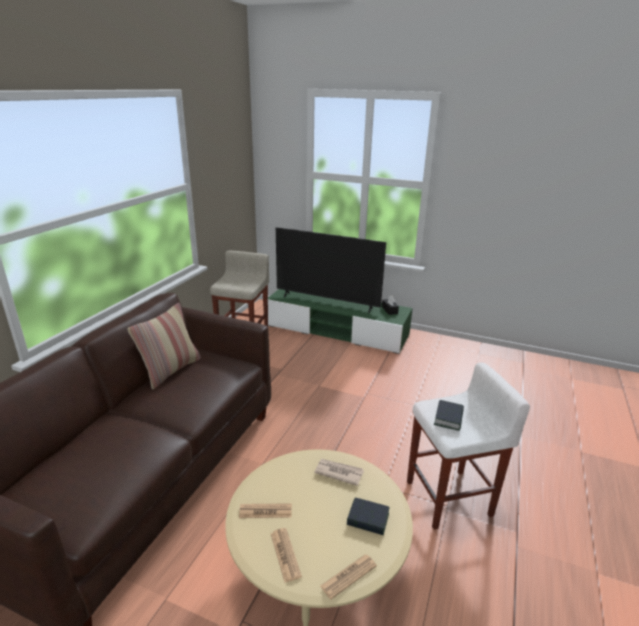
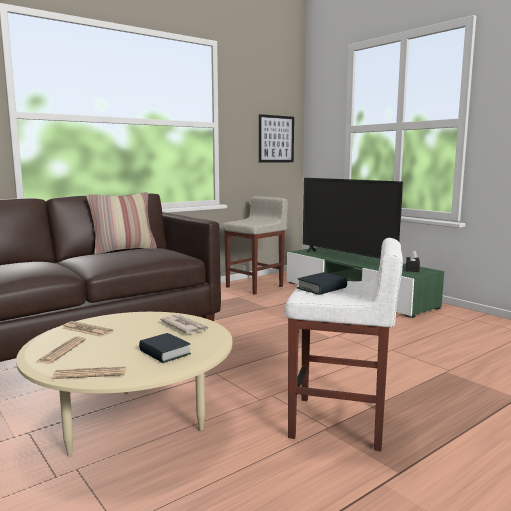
camera: 30 degrees right, 15 degrees down
none -> picture [259,114,294,162]

